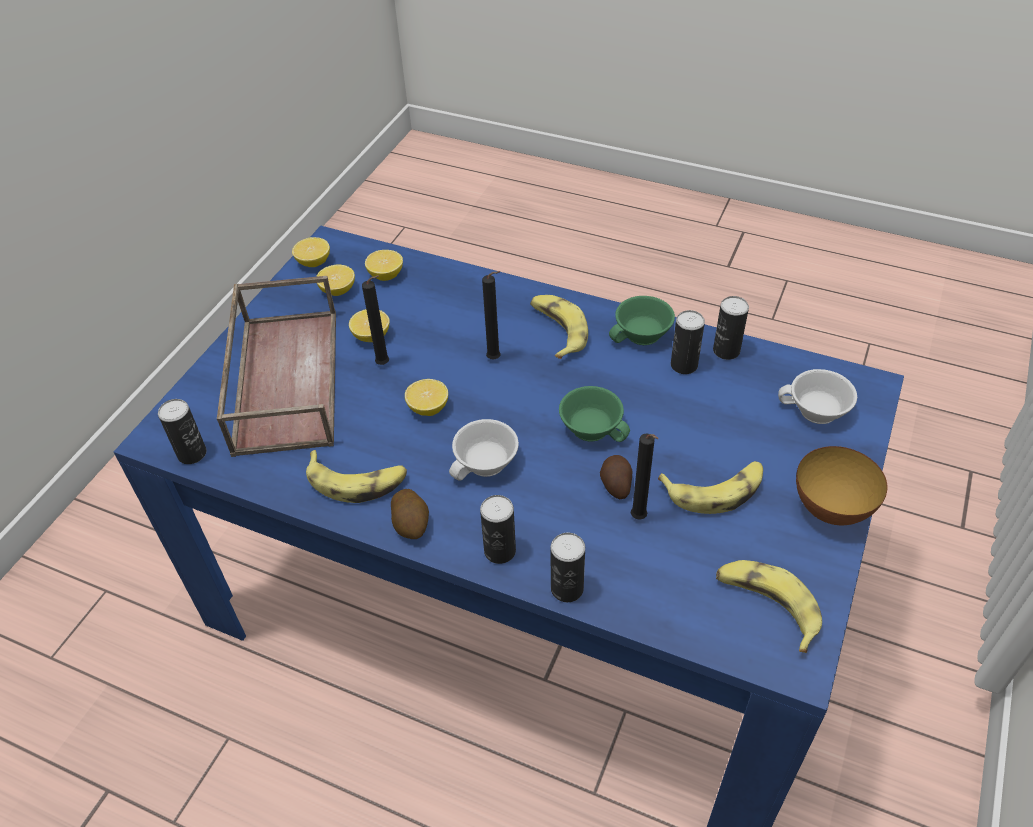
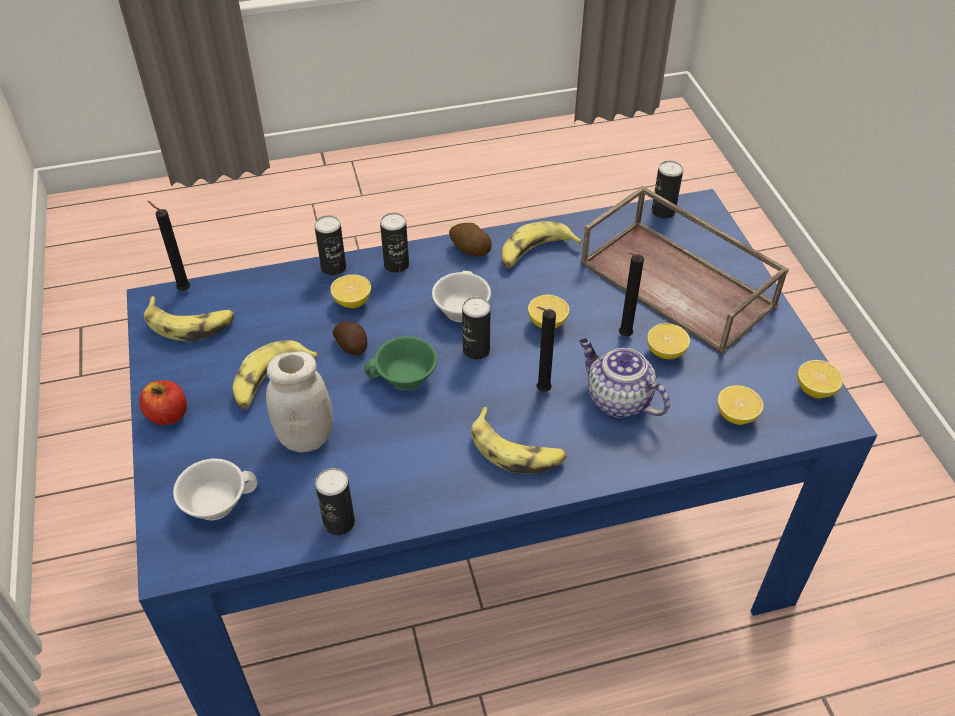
camera: 140 degrees right, 0 degrees up
lemon [316,265,355,296] -> lemon moved to [330,274,371,309]
green cup [609,296,675,345] -> none
black candle [631,433,659,520] -> black candle moved to [147,201,190,291]
can [671,310,705,374] -> can moved to [462,297,491,360]
bowl [796,446,888,526] -> apple [139,380,187,425]
none -> white jar [266,351,333,453]
none -> teapot [579,338,670,417]

